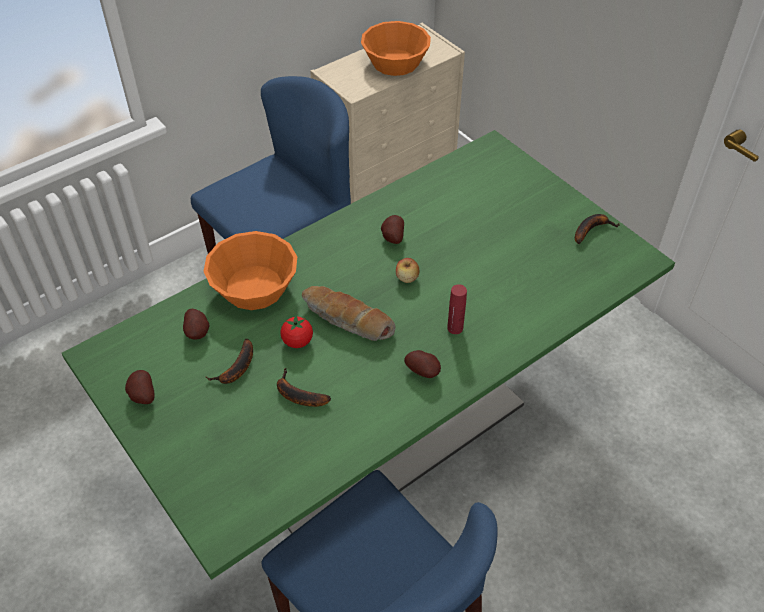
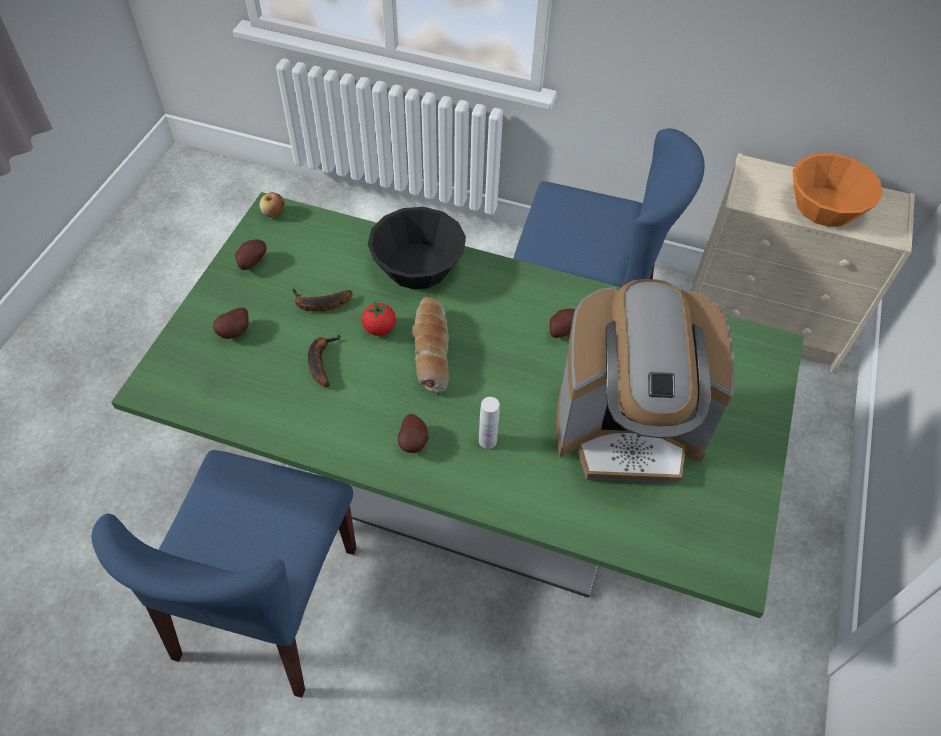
camera: 55 degrees right, 5 degrees up
potato [183,309,210,340] -> potato moved to [213,307,249,339]
orange bowl [203,231,297,310] -> black bowl [368,207,466,289]
apple [396,258,419,283] -> apple moved to [259,192,285,218]
red bottle [447,284,467,334] -> white bottle [479,397,500,449]
banana [575,214,620,244] -> none
none -> coffee machine [556,279,735,484]

